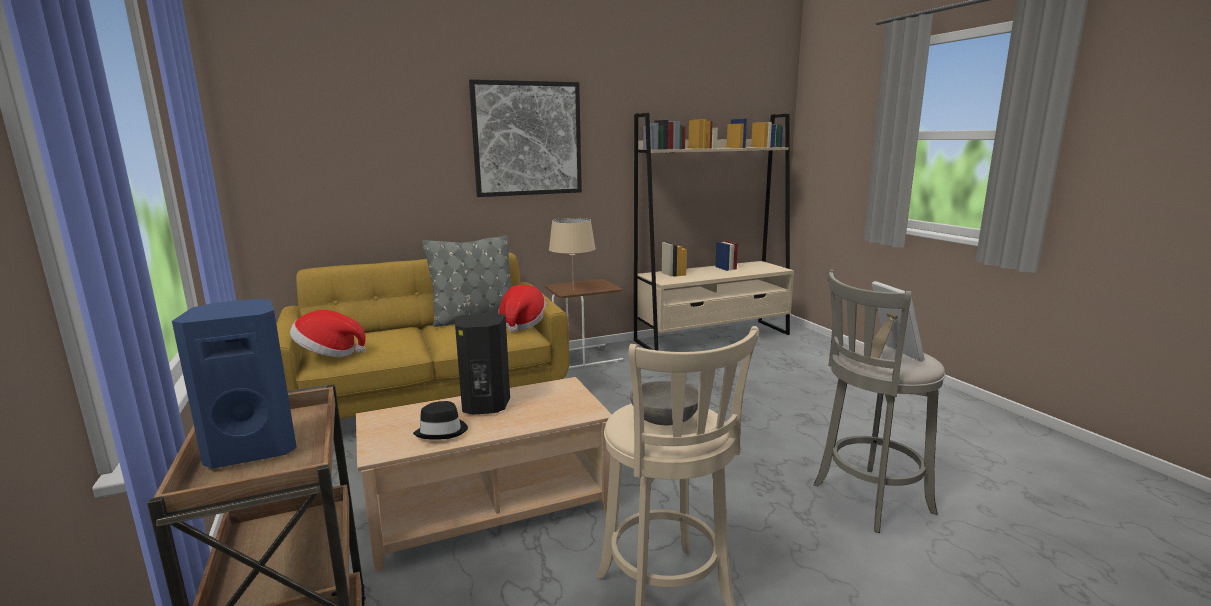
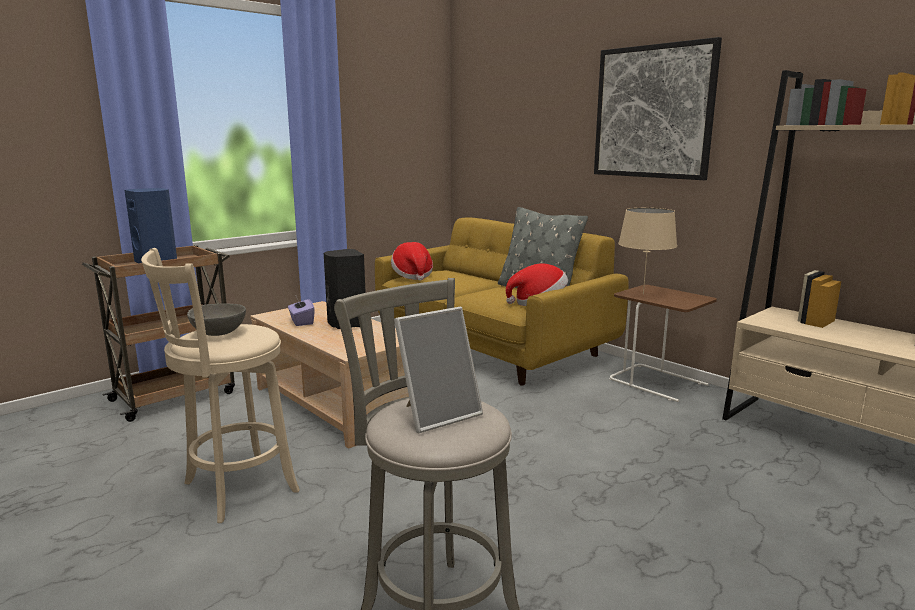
camera: 70 degrees right, 0 degrees up
black hat [413,401,468,440] -> purple tissue box [288,296,315,326]

